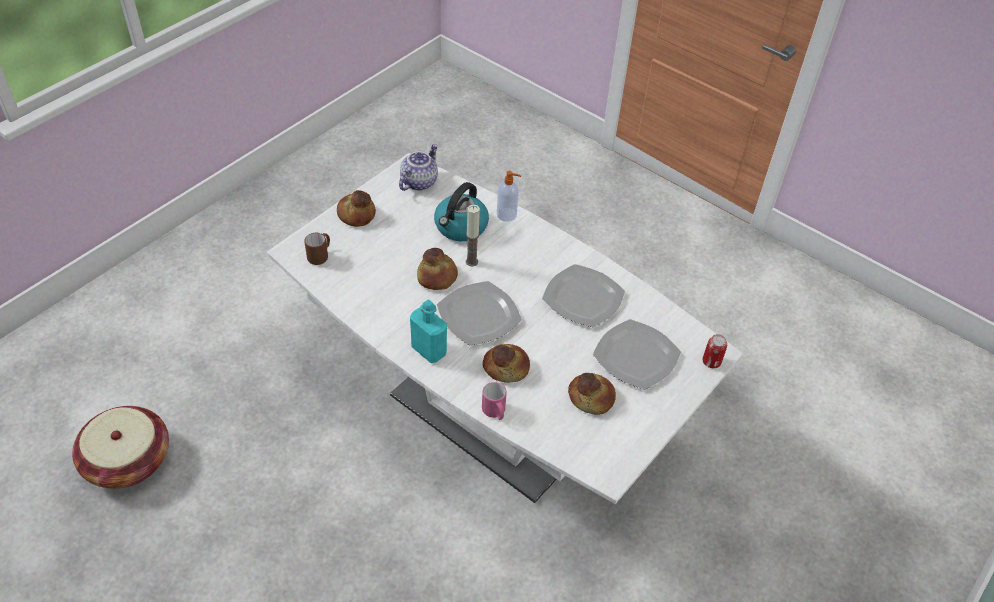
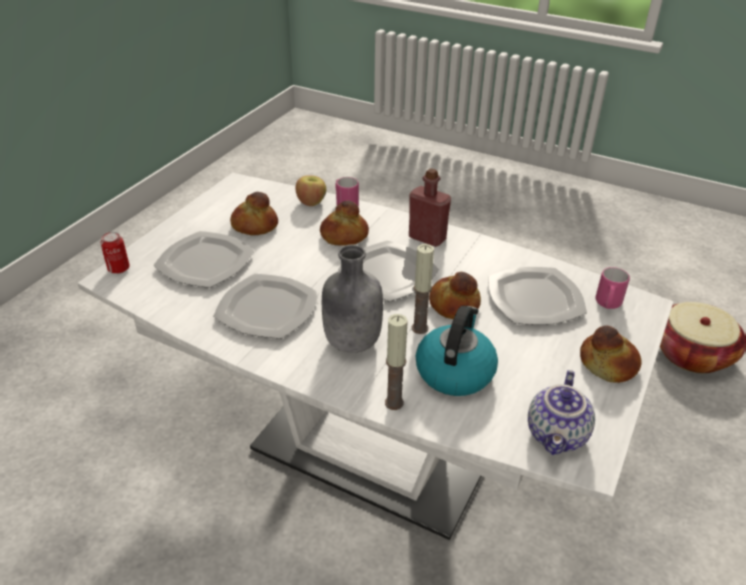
camera: 170 degrees right, 10 degrees down
brown mug [304,233,330,265] -> pink mug [596,267,630,309]
turquoise bottle [410,300,447,363] -> red bottle [409,169,451,247]
soap dispenser [497,171,521,222] -> candle [385,314,408,410]
none -> apple [296,175,326,206]
none -> grey bottle [322,245,383,353]
none -> plate [488,267,587,325]

